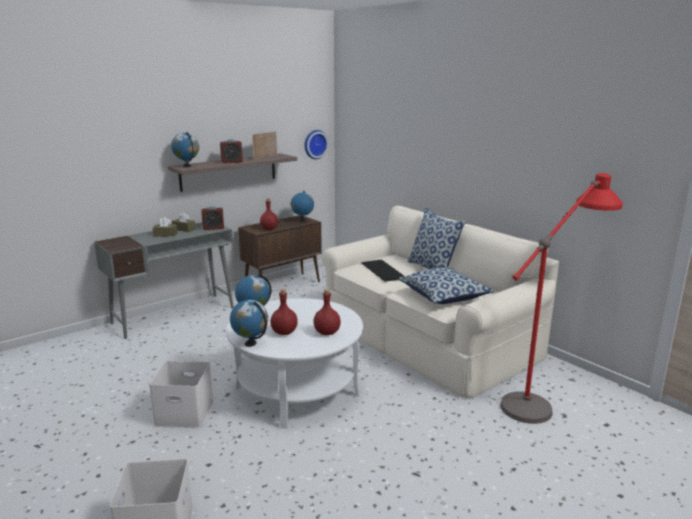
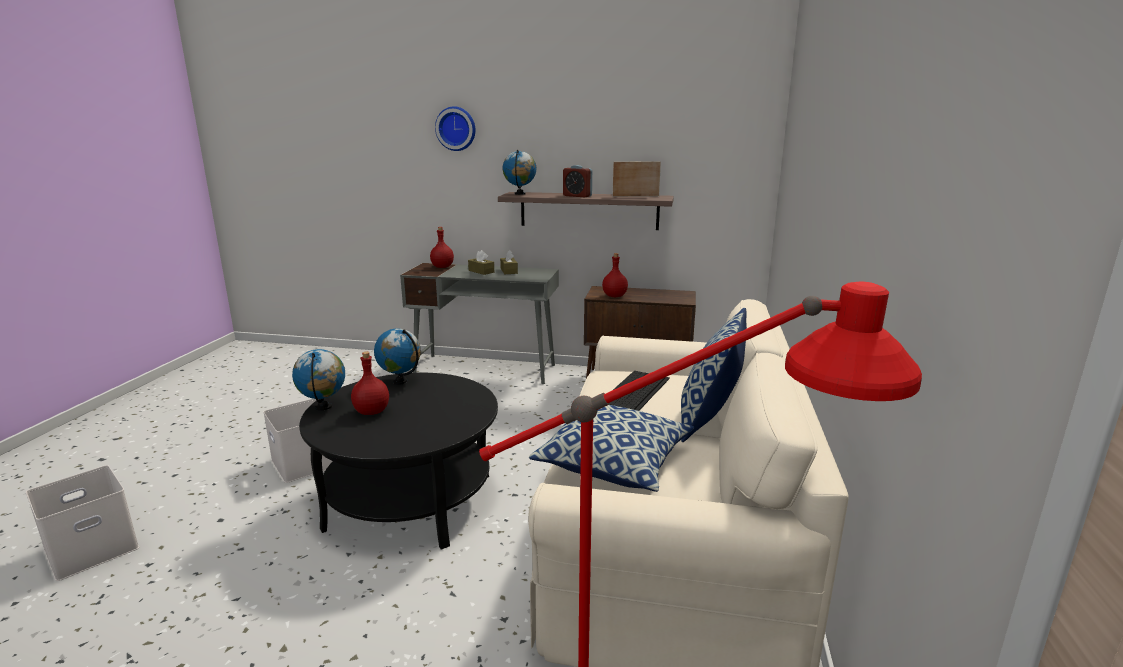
camera: 50 degrees right, 0 degrees up
alarm clock [201,206,224,230] -> none
white coffee table [226,298,363,429] -> black coffee table [299,373,498,550]
globe [291,191,314,222] -> none
wall clock [305,130,329,159] -> wall clock moved to [435,106,475,151]
red bottle [313,289,341,335] -> red bottle moved to [430,227,454,268]

